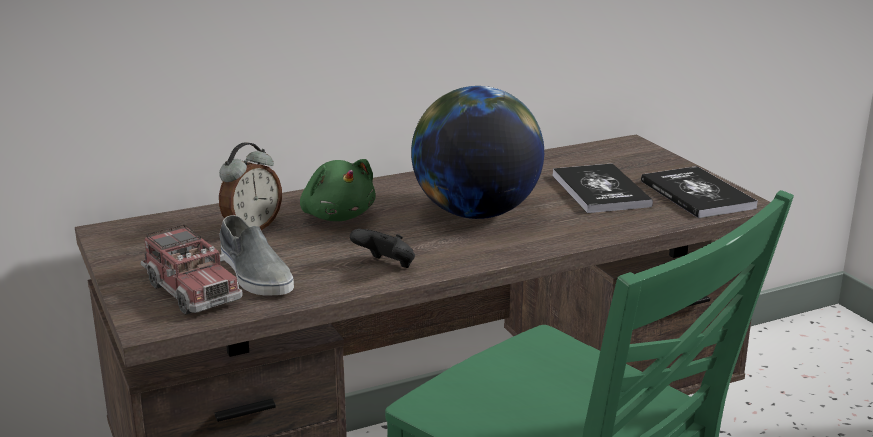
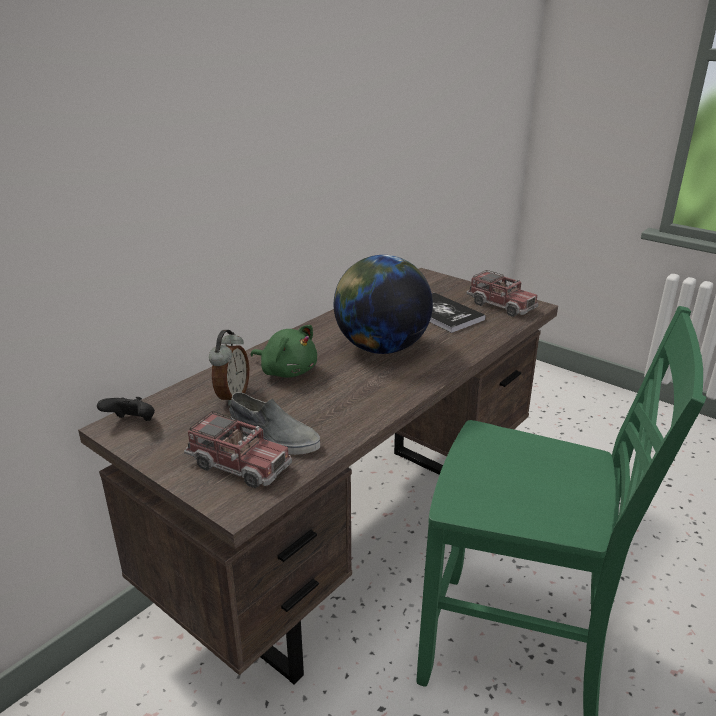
camera: 25 degrees left, 5 degrees up
black game controller [350,229,415,268] -> black game controller moved to [97,397,155,421]
book [641,166,758,218] -> toy truck [466,270,539,317]

